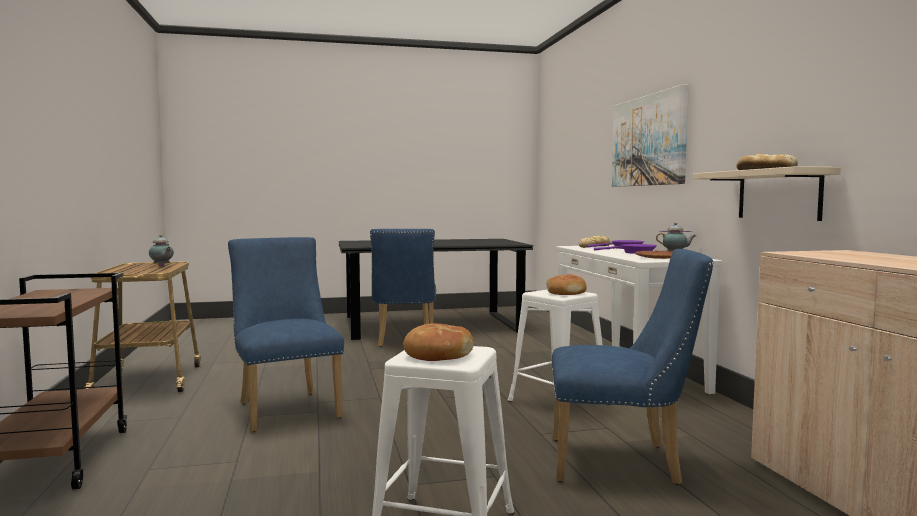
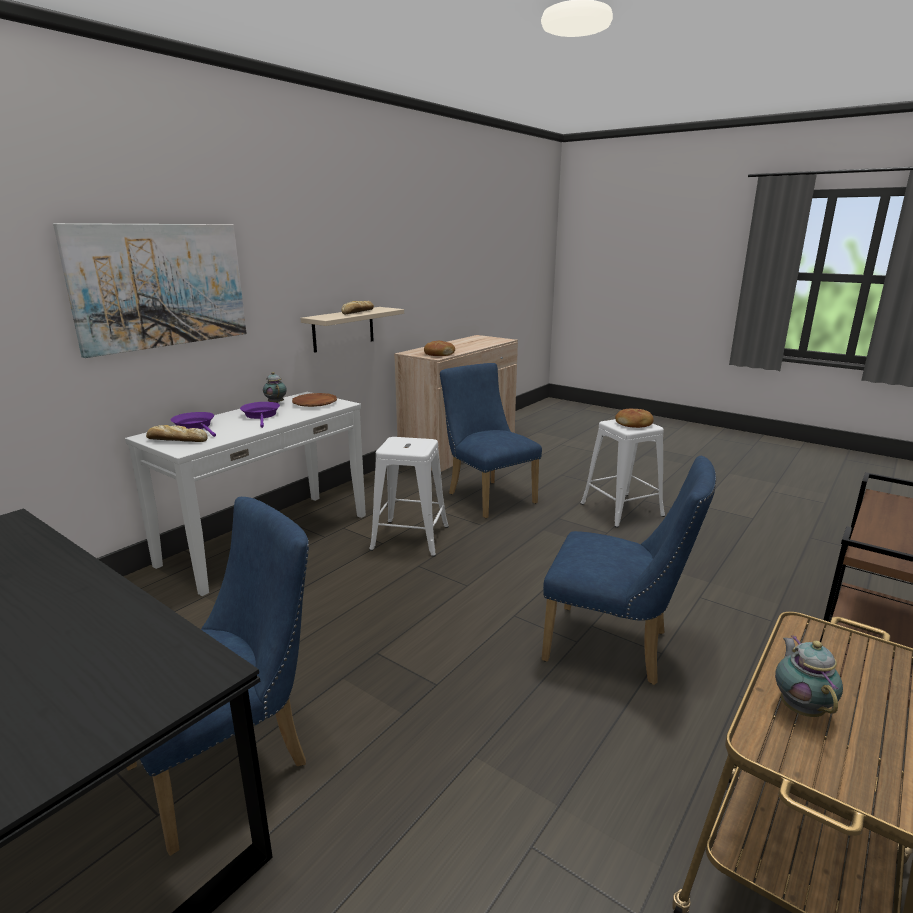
camera: 130 degrees left, 15 degrees up
blue chair [228,237,344,432] -> blue chair turned 90 degrees counterclockwise [541,456,716,685]
bread [547,274,587,295] -> bread moved to [424,341,455,356]

